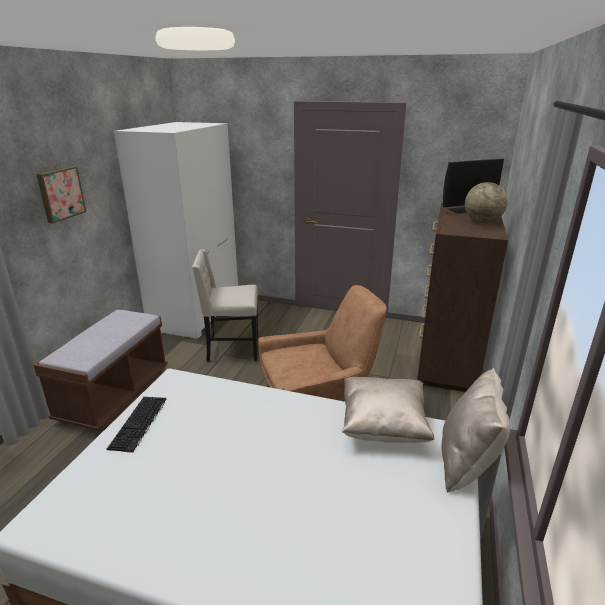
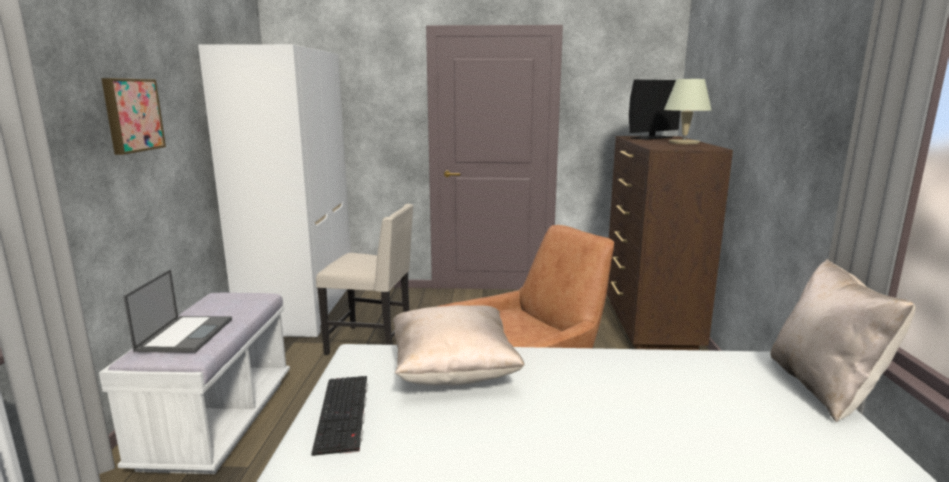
camera: 15 degrees left, 10 degrees down
brown bench [33,310,168,431] -> white bench [99,293,290,474]
beige chair [192,249,258,361] -> beige chair turned 150 degrees counterclockwise [316,204,414,355]
beige pillow [342,377,434,443] -> beige pillow moved to [393,305,524,385]
globe [465,182,508,223] -> beige table lamp [664,79,712,144]
none -> laptop [123,269,232,353]

